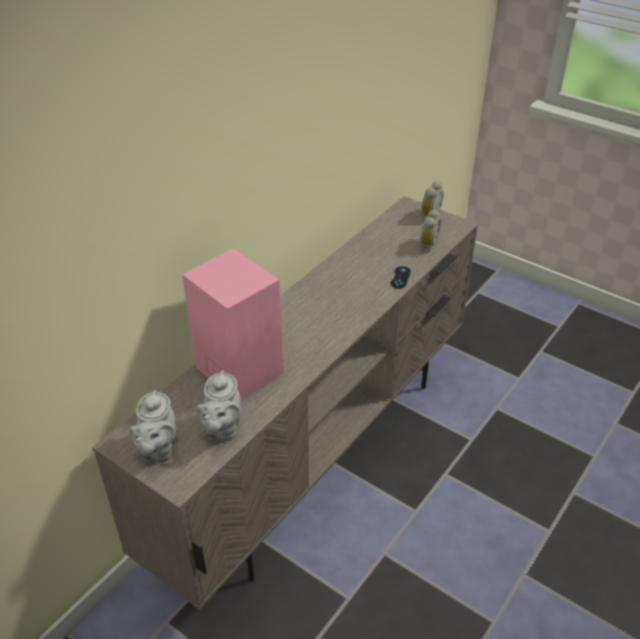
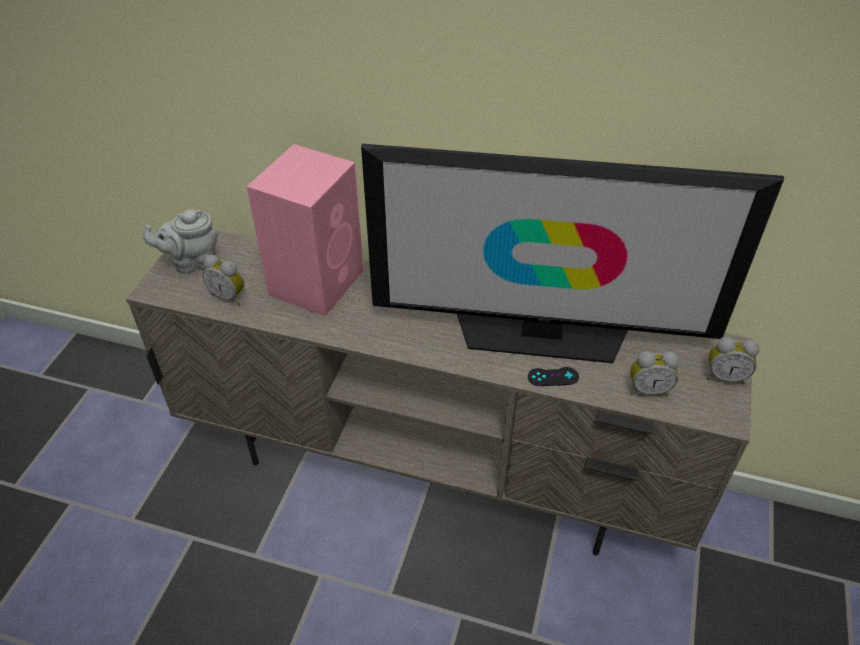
camera: 70 degrees right, 5 degrees up
grey teapot [196,370,241,441] -> alarm clock [203,255,244,305]
none -> television [361,144,784,363]

